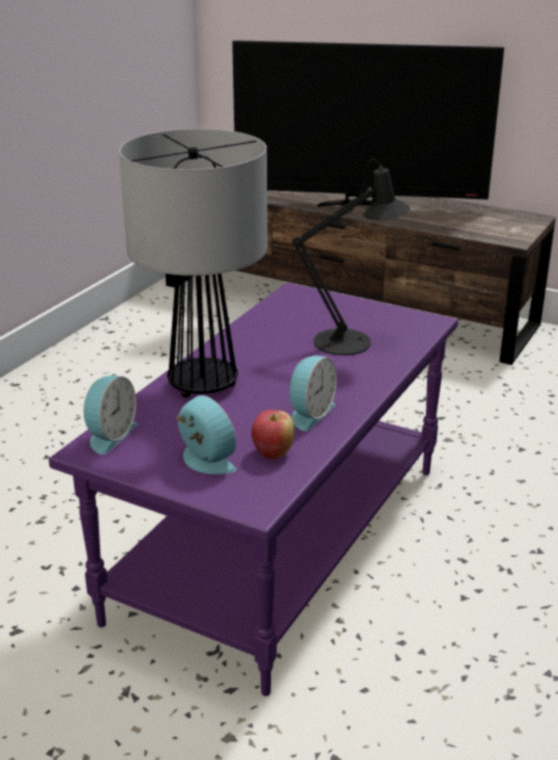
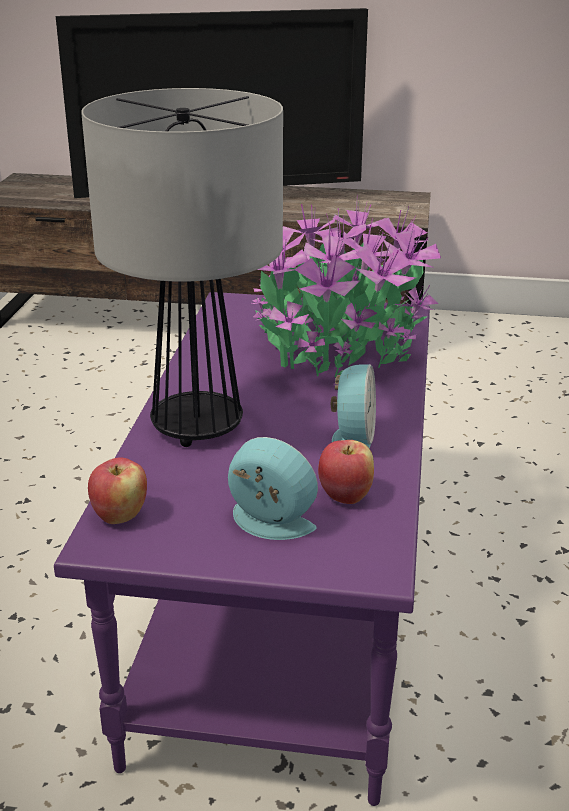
camera: 20 degrees left, 0 degrees up
alarm clock [84,375,137,455] -> apple [88,458,147,524]
black table lamp [292,159,410,355] -> potted plant [252,194,441,377]

